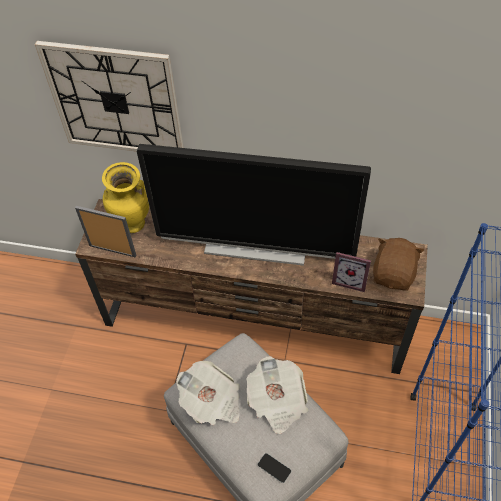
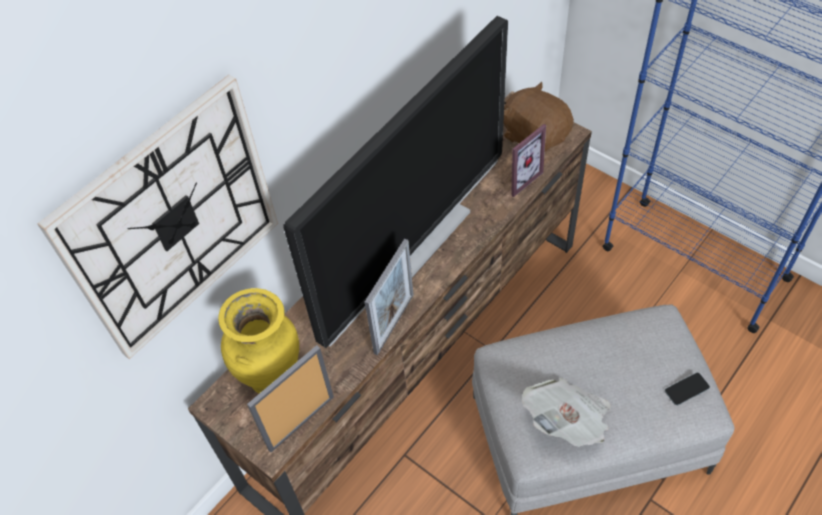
camera: 60 degrees left, 0 degrees up
newspaper [246,356,308,434] -> none
none -> picture frame [365,239,414,355]

